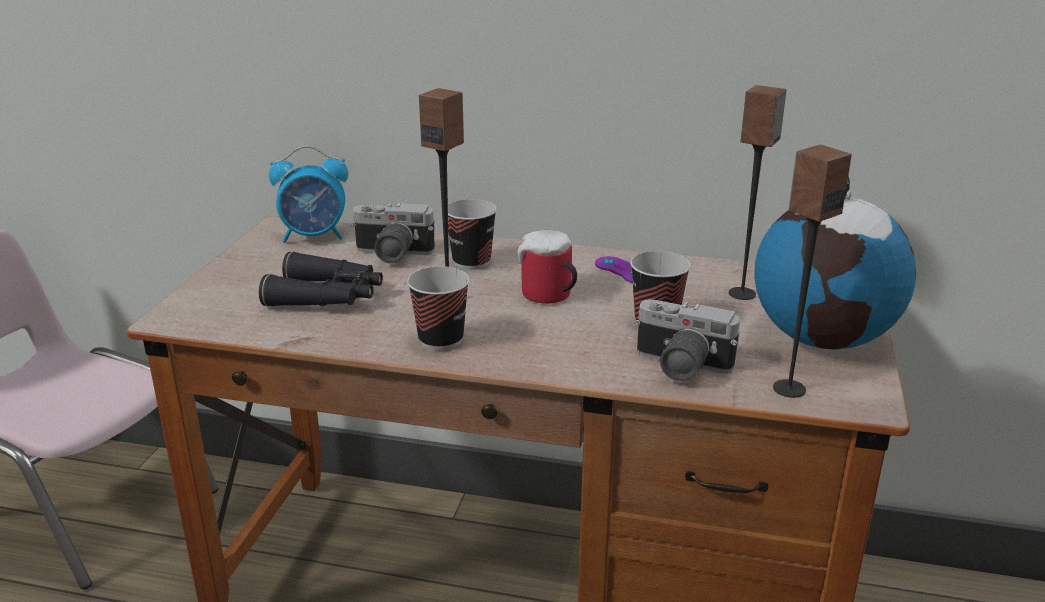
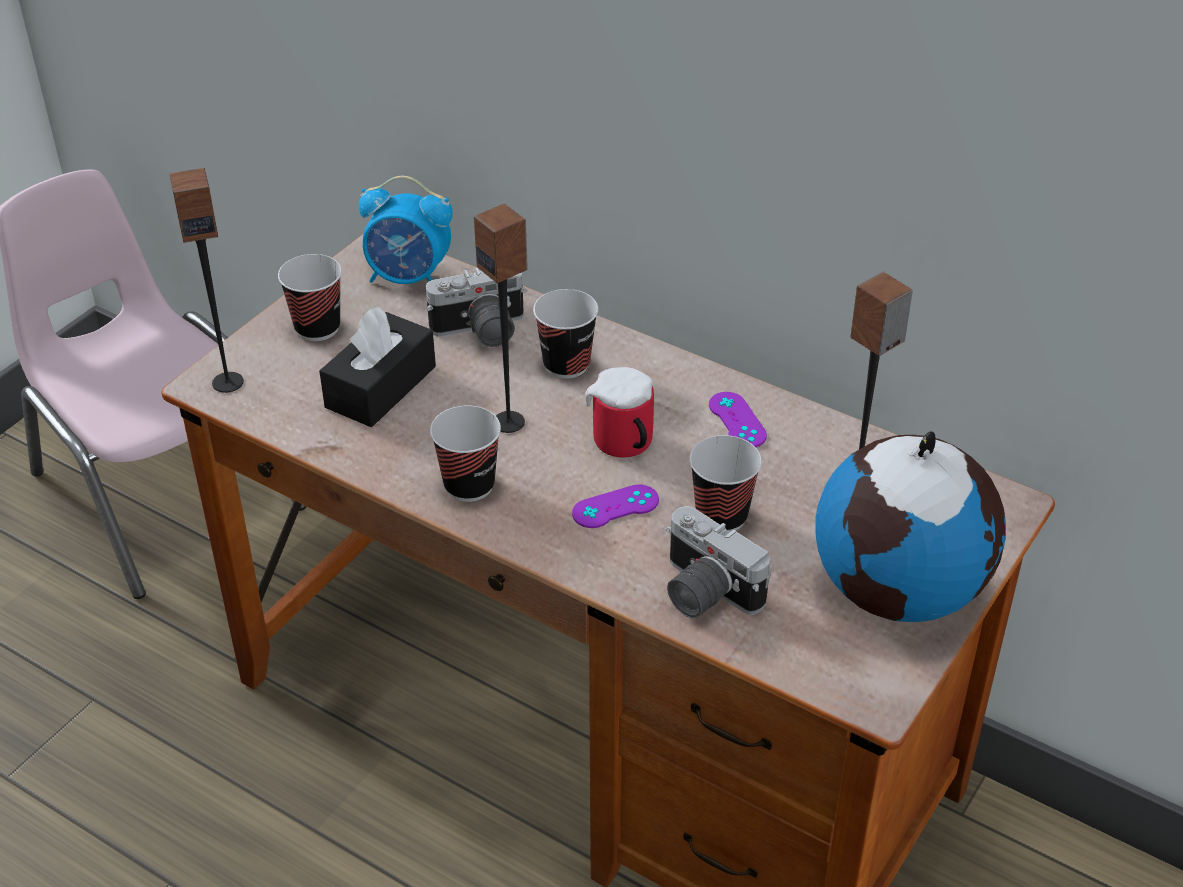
camera: 20 degrees right, 15 degrees up
black binoculars [259,251,383,307] -> black tissue box [319,307,436,427]
camera [351,203,435,264] -> camera turned 45 degrees counterclockwise [426,268,527,347]
speaker [773,145,852,398] -> speaker moved to [170,168,244,393]
none -> cup [278,254,342,341]
none -> purple game controller [572,484,659,528]

